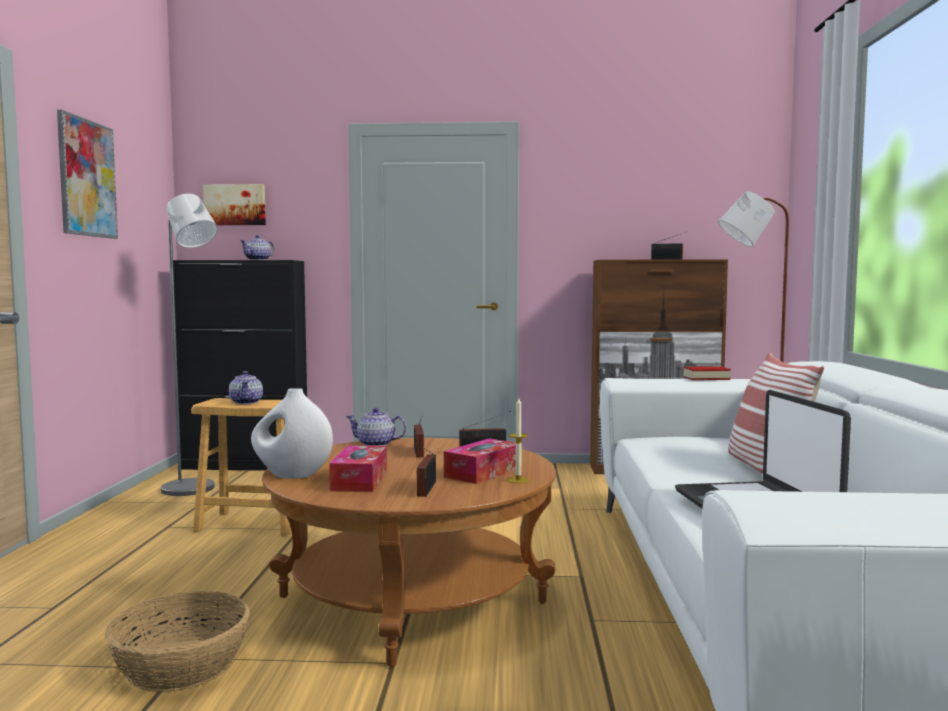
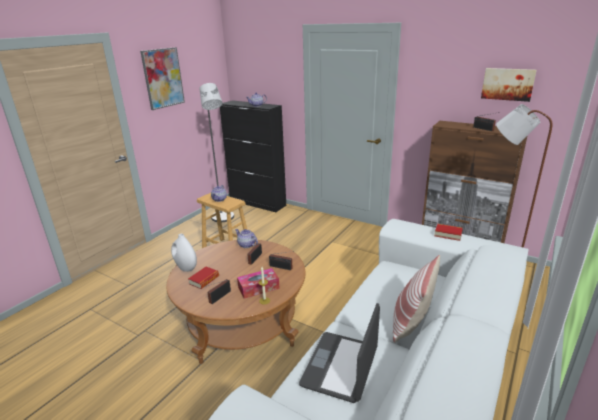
camera: 30 degrees right, 20 degrees up
basket [105,591,250,692] -> none
picture [203,184,266,225] -> picture moved to [481,68,537,102]
tissue box [329,445,387,492] -> book [188,267,219,289]

